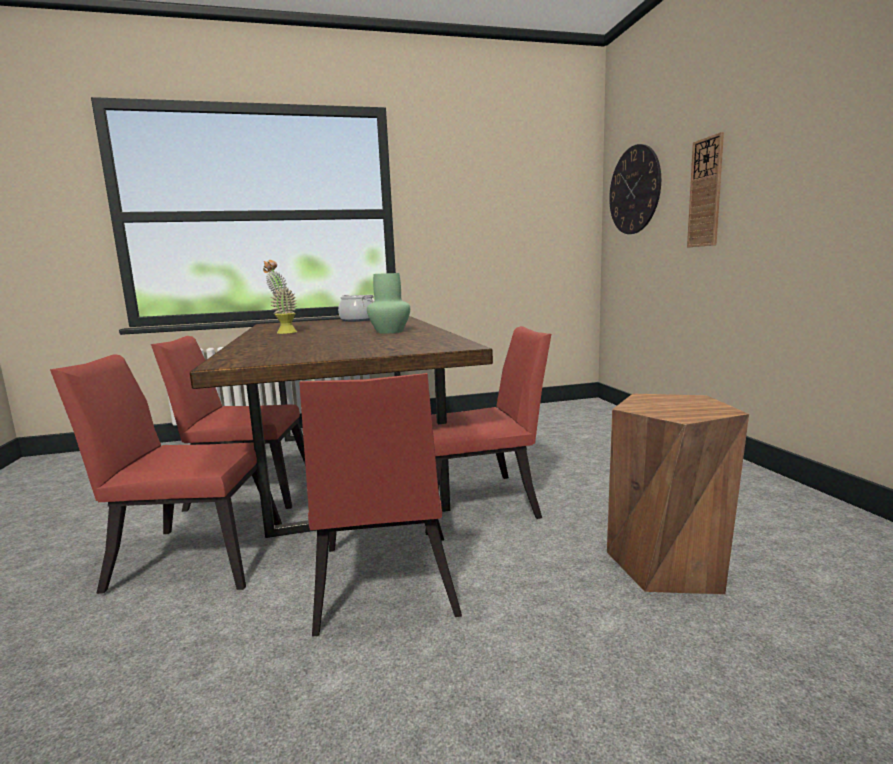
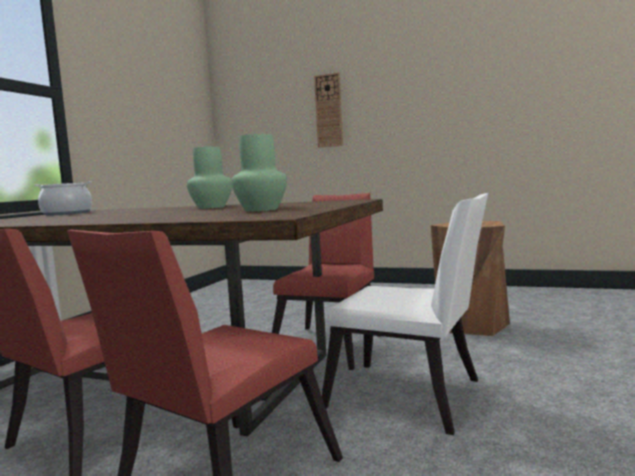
camera: 55 degrees left, 5 degrees down
potted plant [263,260,297,334] -> none
red chair [299,373,462,637] -> white chair [322,193,488,435]
wall clock [609,144,661,234] -> none
none -> green vase [231,134,287,211]

